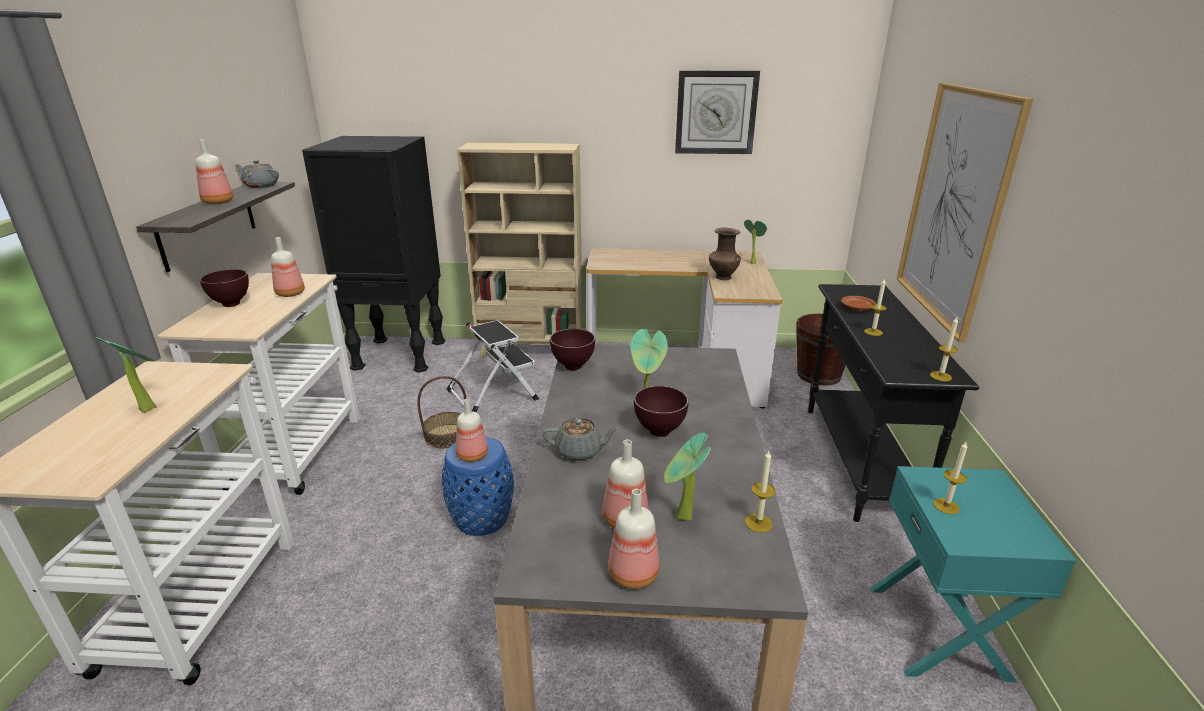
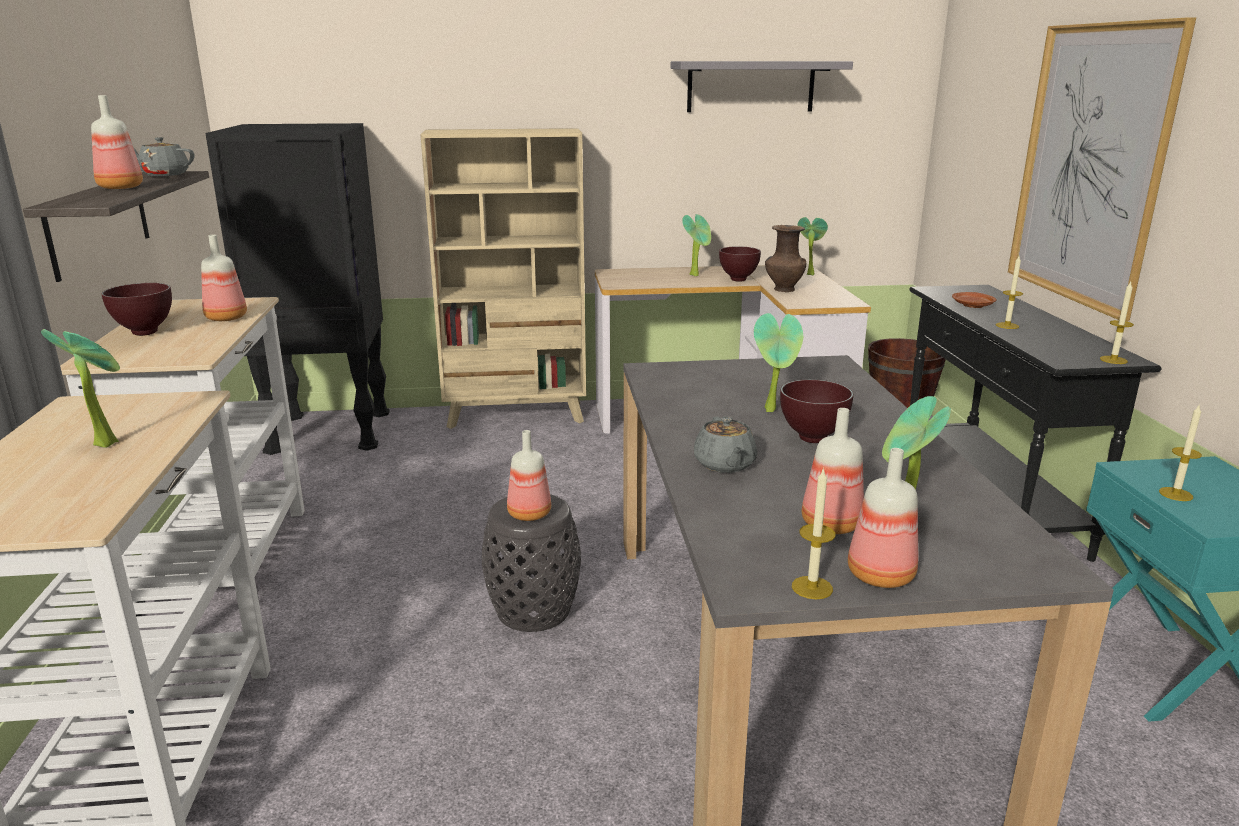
camera: 10 degrees left, 5 degrees down
basket [417,376,467,448] -> none
blue stool [442,436,514,536] -> grey stool [482,494,581,632]
step ladder [447,320,539,412] -> none
grey teapot [542,417,619,461] -> grey teapot turned 90 degrees clockwise [694,416,757,473]
brown bowl [550,329,595,370] -> brown bowl moved to [719,246,761,282]
wall clock [675,71,760,154] -> grey shelf [670,61,853,112]
candle [745,451,776,533] -> candle moved to [792,467,835,599]
none -> potted plant [682,214,711,276]

